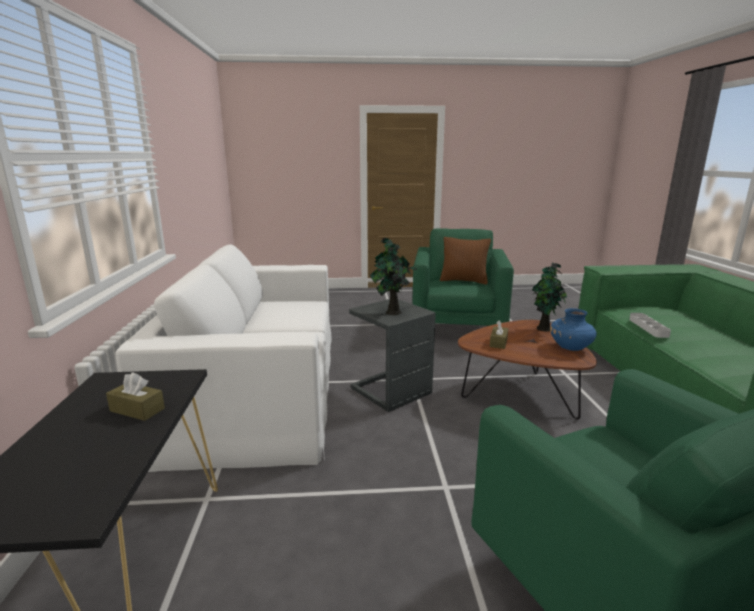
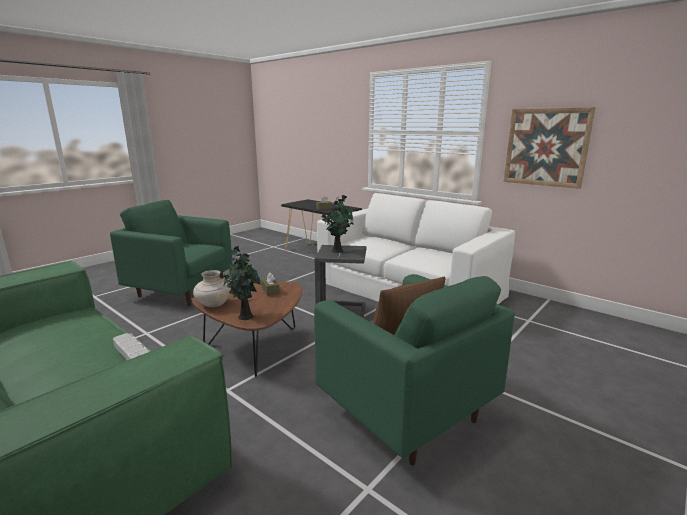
camera: 135 degrees right, 0 degrees up
blue vase [550,308,597,351] -> beige vase [193,270,232,307]
none -> picture [504,107,596,189]

